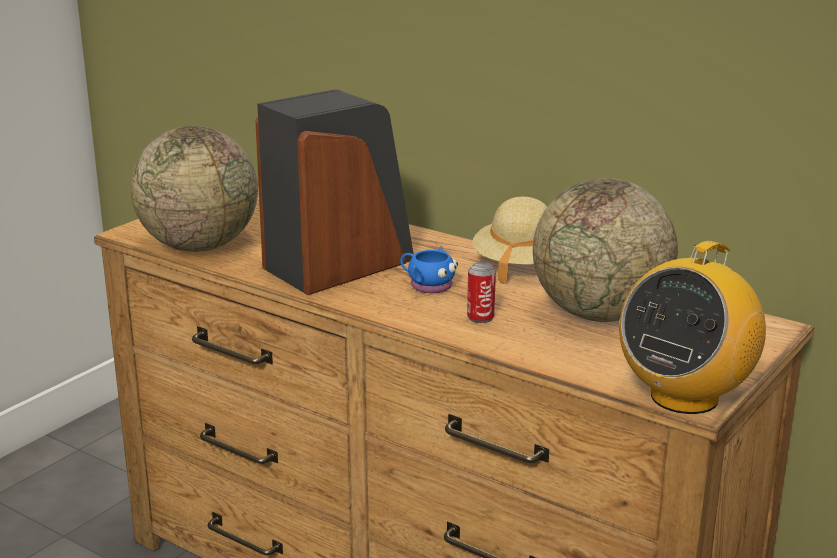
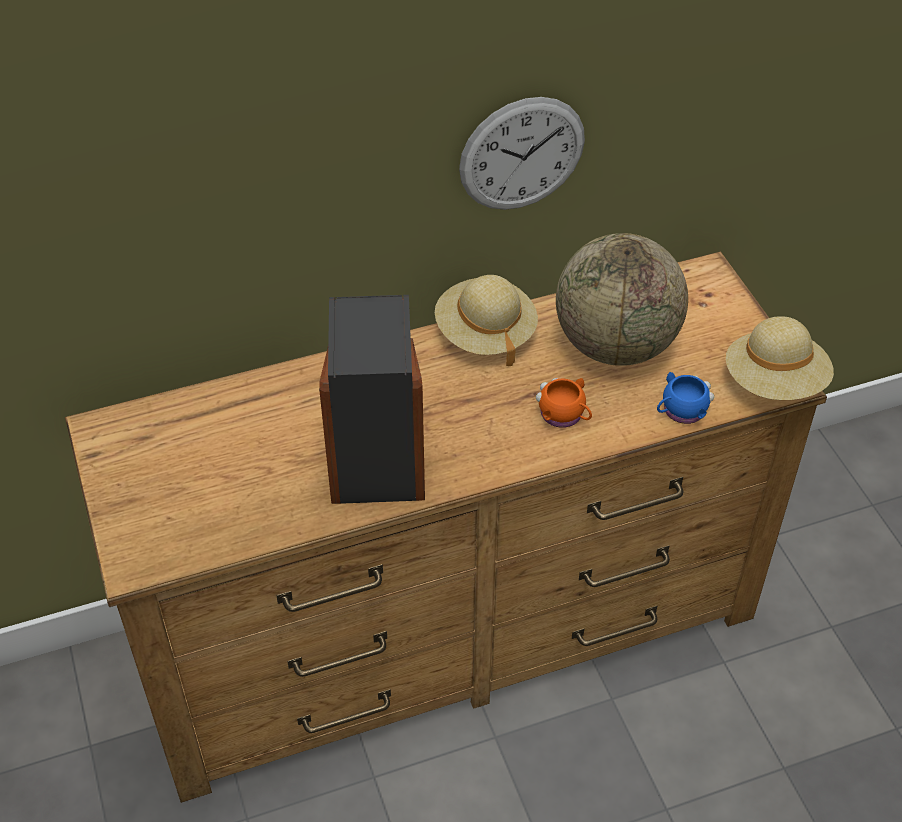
camera: 55 degrees left, 25 degrees up
globe [131,126,258,252] -> none
blue mug [400,248,458,293] -> blue mug moved to [657,372,714,424]
can [467,262,496,323] -> orange mug [536,378,592,428]
radio [619,241,766,414] -> beige hat [726,316,834,400]
none -> wall clock [459,97,585,210]

